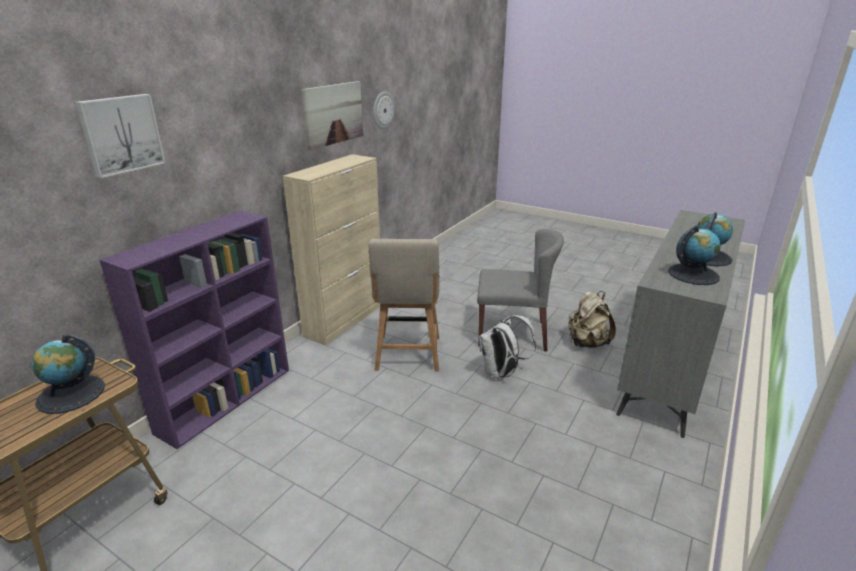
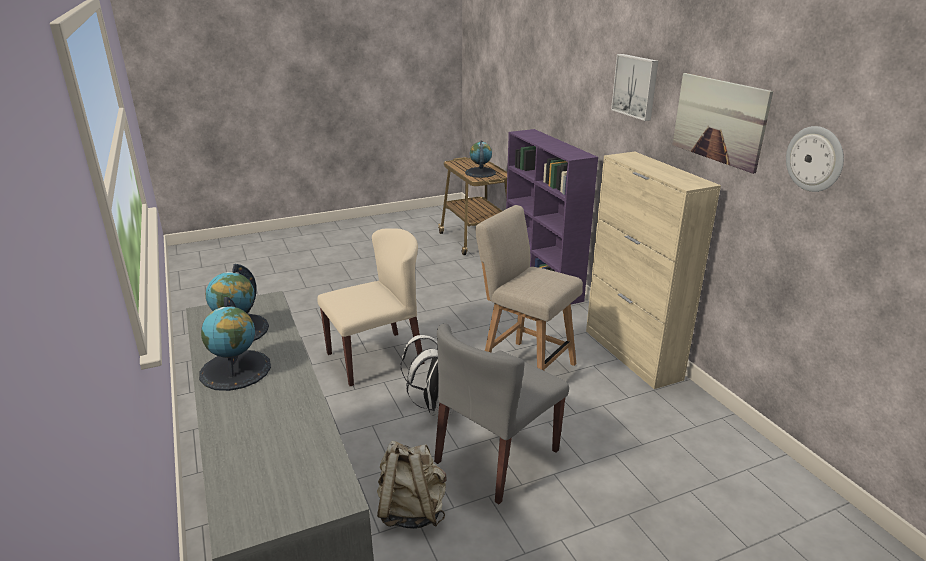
camera: 125 degrees right, 0 degrees up
picture [75,94,165,178] -> picture moved to [611,54,658,121]
none -> beige chair [317,228,425,386]

